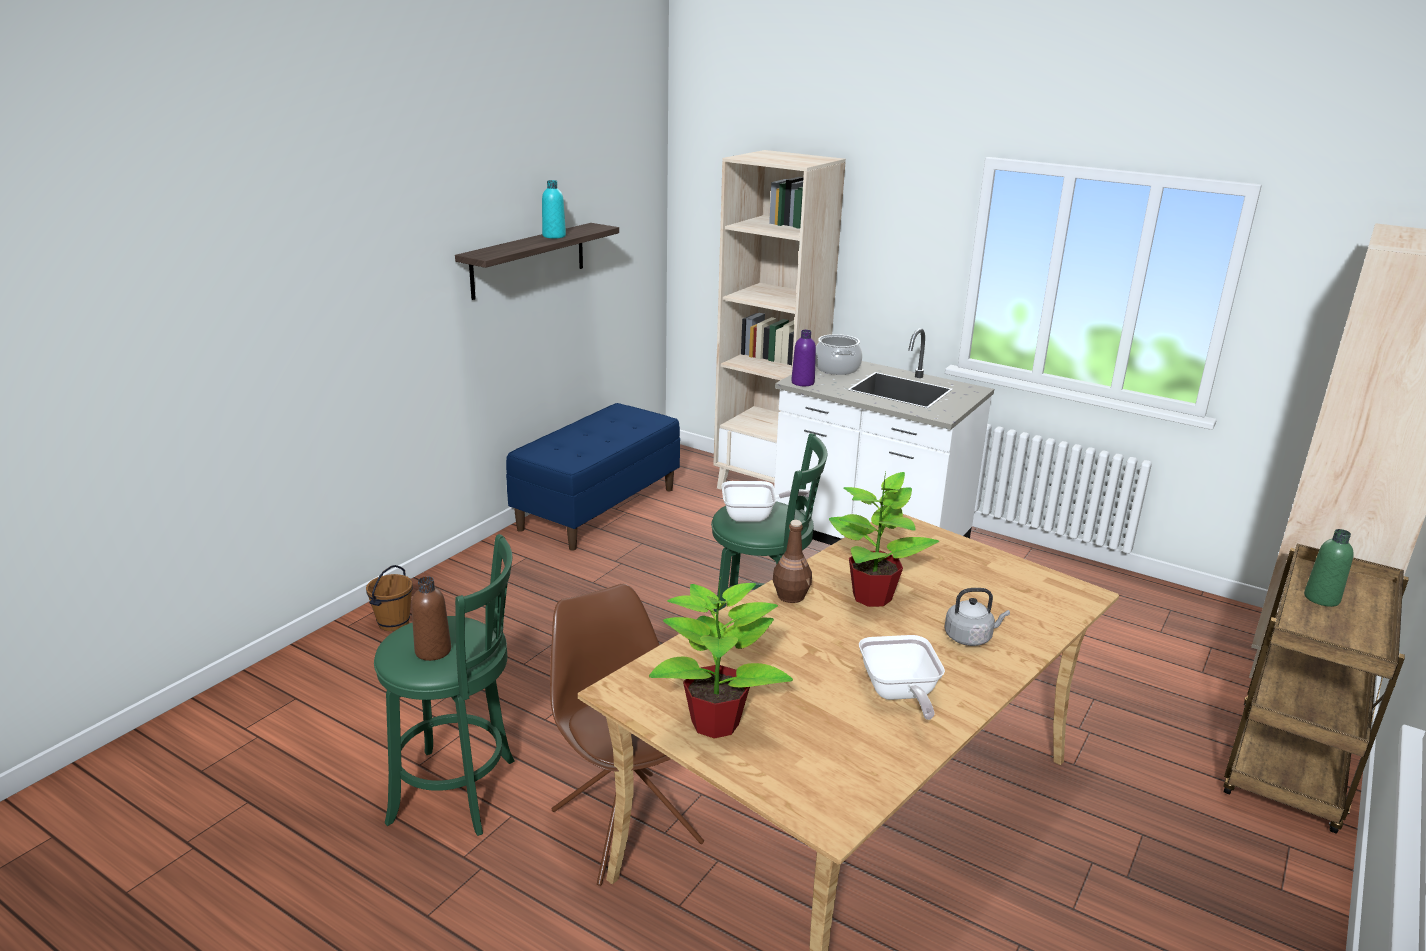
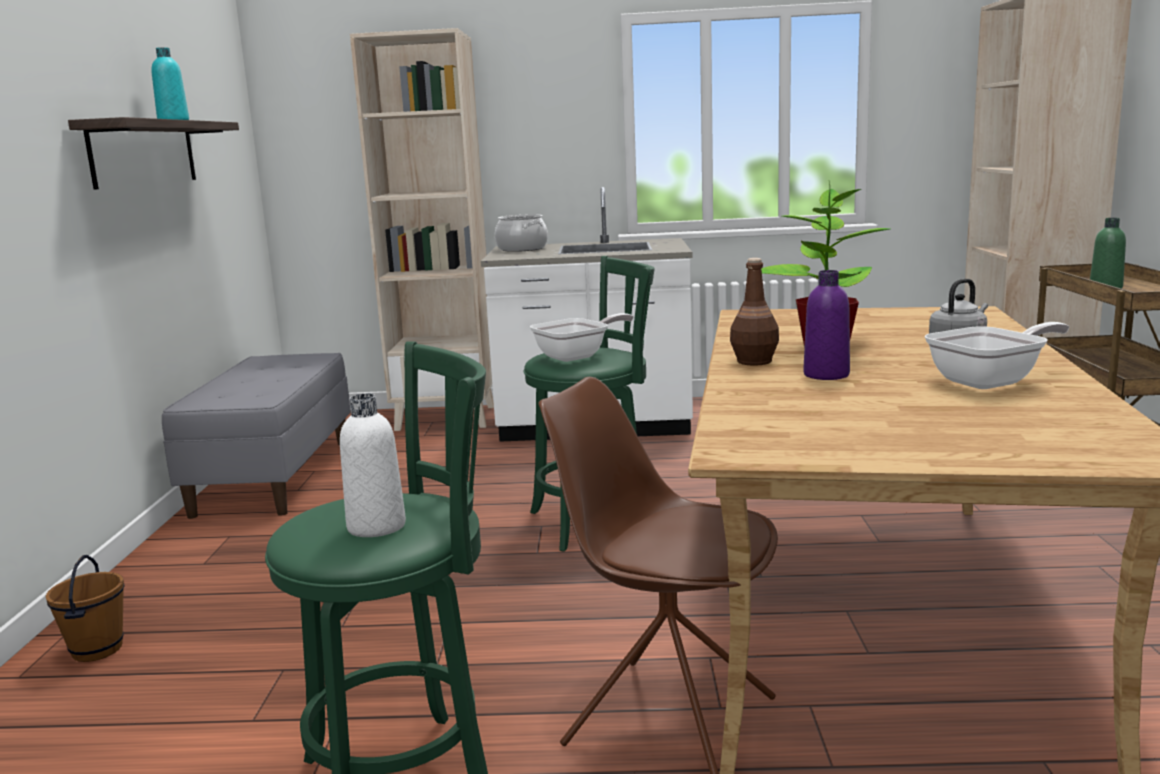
camera: 30 degrees left, 10 degrees down
brown bottle [411,576,451,661] -> white bottle [340,394,406,537]
blue bench [506,403,680,551] -> grey bench [162,353,351,519]
potted plant [649,576,793,739] -> none
purple bottle [791,330,816,386] -> purple bottle moved to [803,270,850,380]
frying pan [859,635,945,720] -> frying pan turned 75 degrees counterclockwise [925,322,1069,389]

